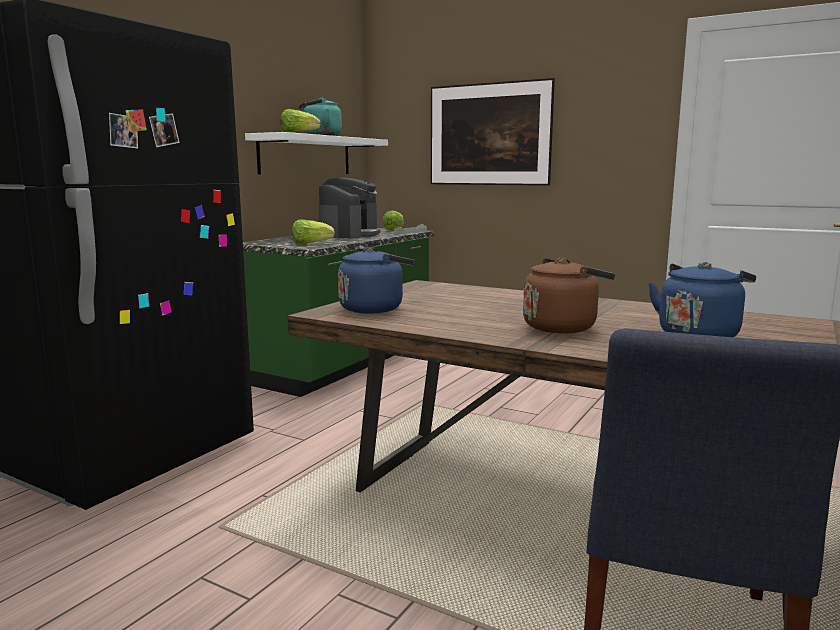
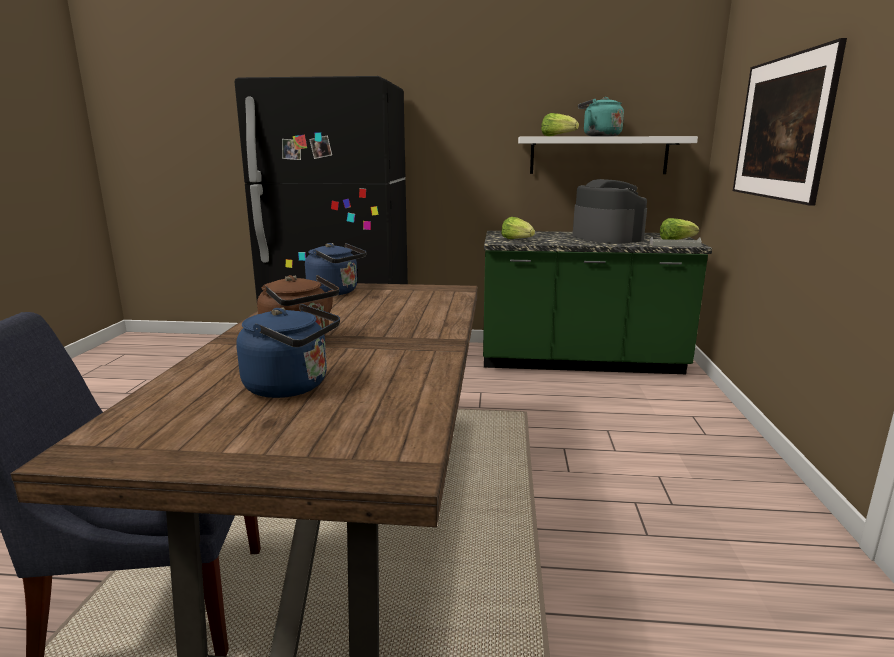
camera: 65 degrees right, 5 degrees up
coffee machine [318,177,381,238] -> coffee machine turned 105 degrees counterclockwise [572,179,647,244]

